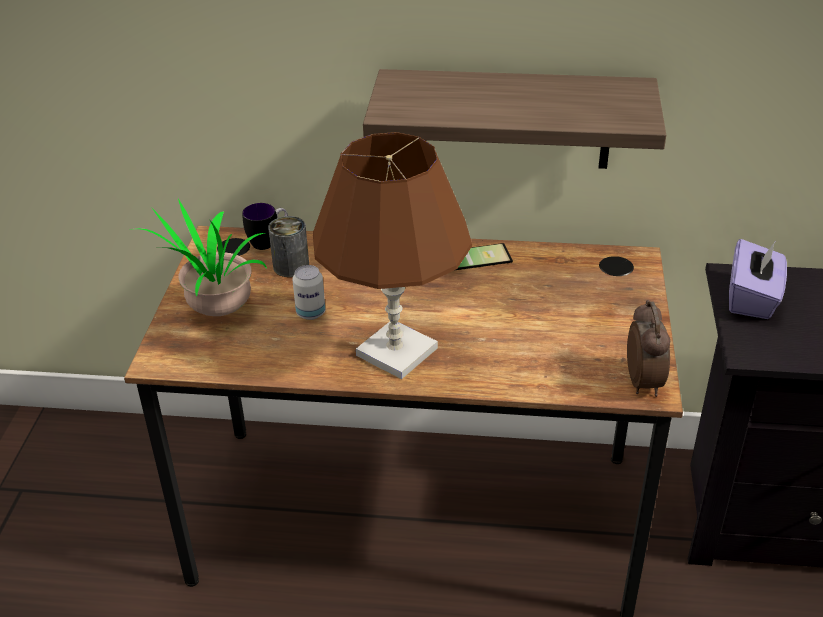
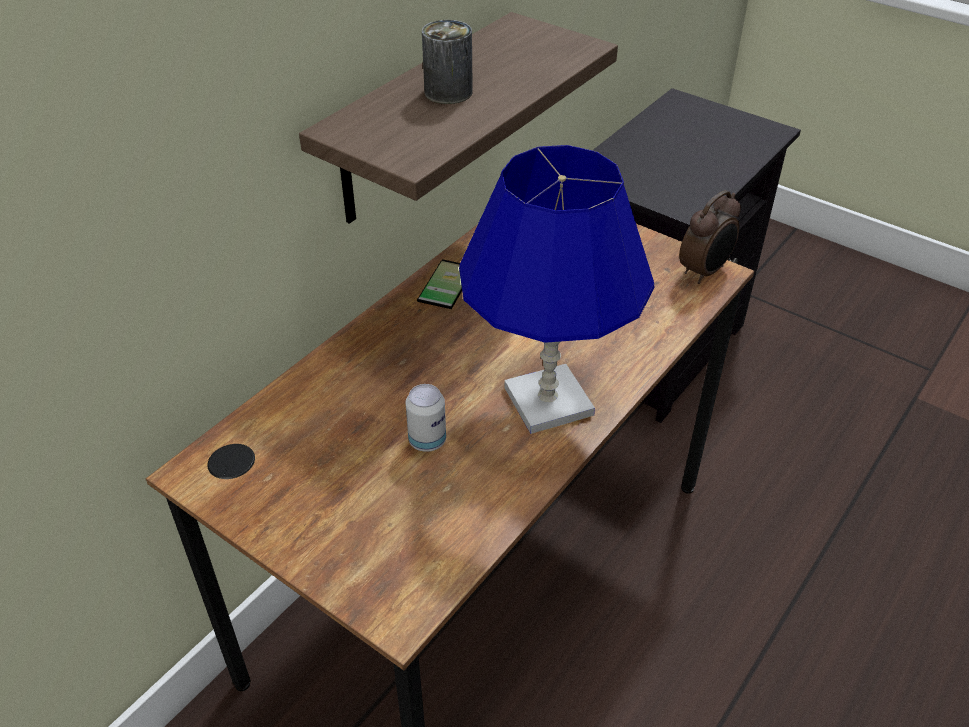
camera: 60 degrees left, 5 degrees up
potted plant [130,199,267,316] -> none
mug [242,203,288,250] -> none
can [268,216,309,277] -> can moved to [422,20,473,104]
brown table lamp [313,132,472,379] -> blue table lamp [459,145,654,434]
alarm clock [627,300,670,397] -> alarm clock turned 105 degrees clockwise [679,190,741,284]
purple tissue box [729,239,787,319] -> none

